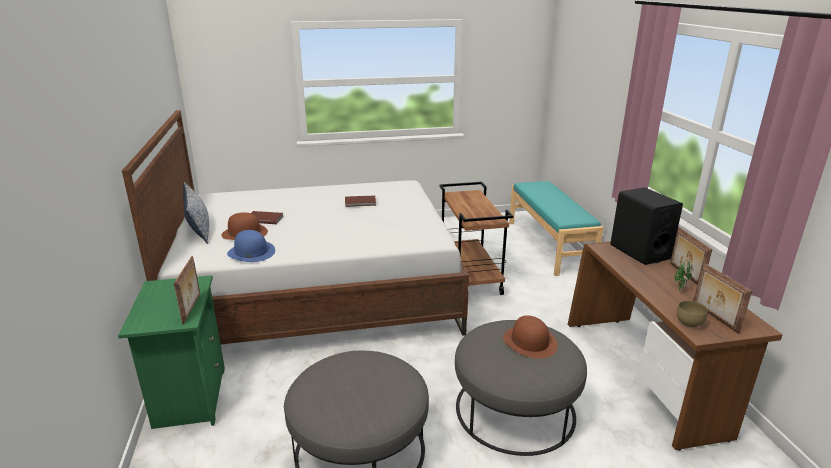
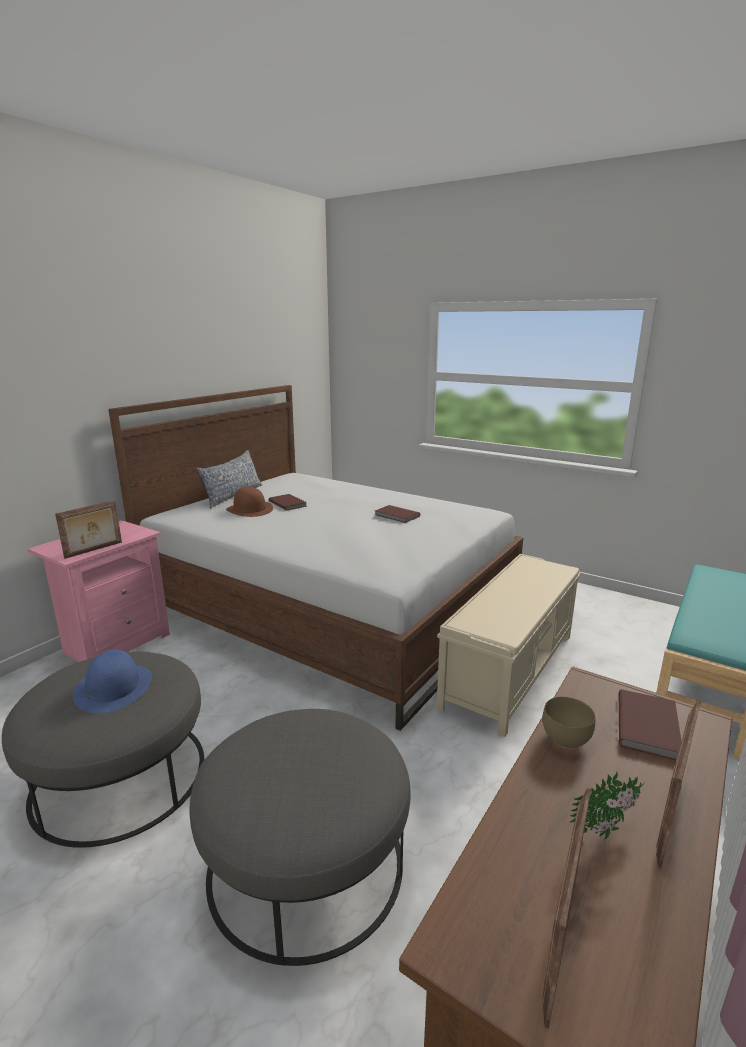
camera: 45 degrees right, 5 degrees down
green nightstand [118,275,225,429] -> pink nightstand [28,520,170,662]
blue hat [227,230,275,262] -> blue hat moved to [73,650,152,713]
brown cart [439,182,513,295] -> beige bench [436,554,580,737]
brown hat [503,315,558,359] -> none
black speaker [610,187,683,265] -> brown book [619,690,681,760]
brown bowl [677,301,708,328] -> brown bowl moved to [542,697,595,749]

